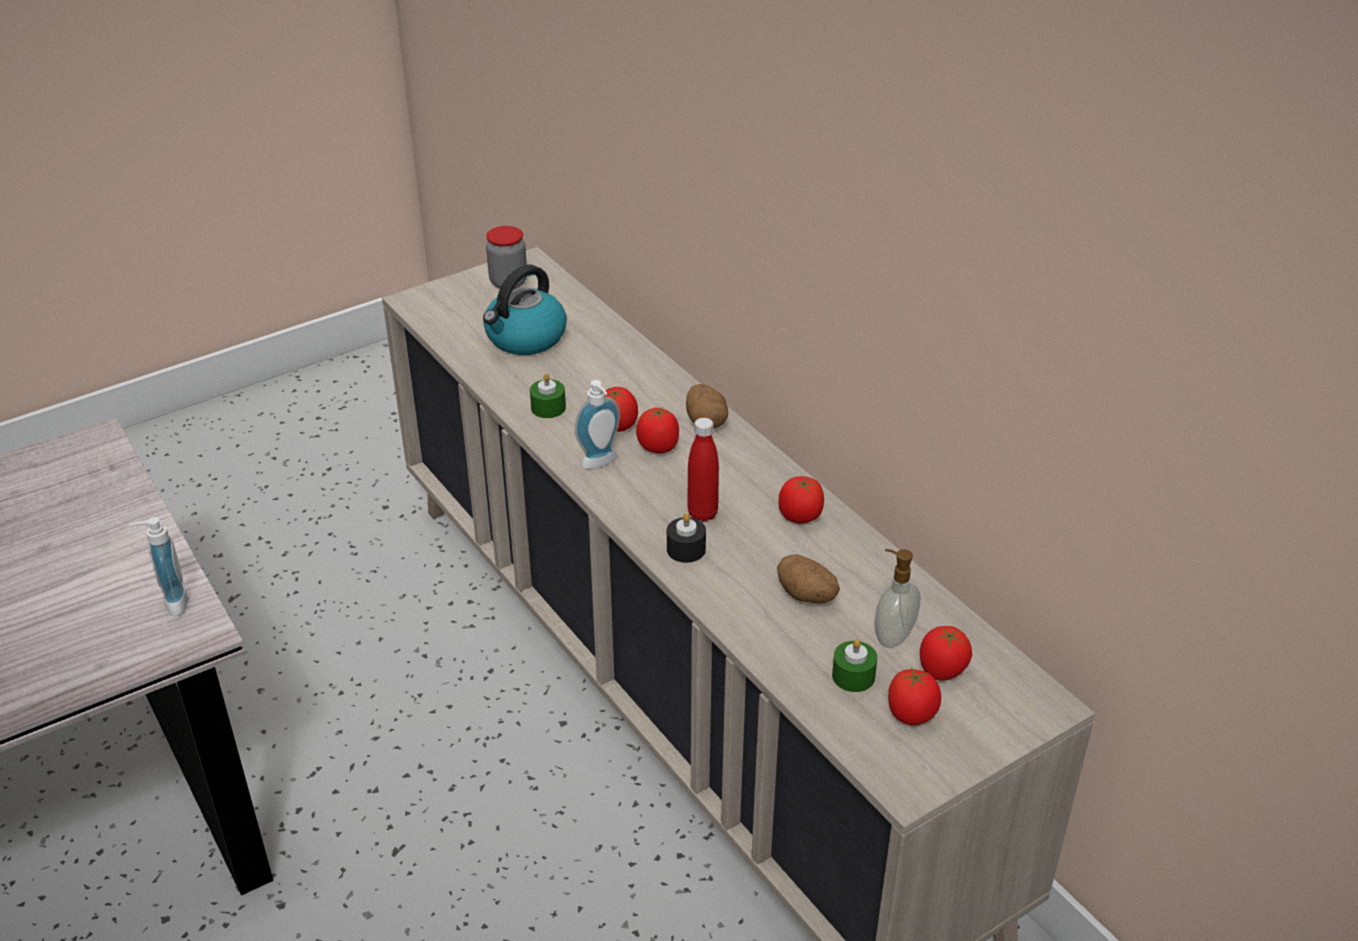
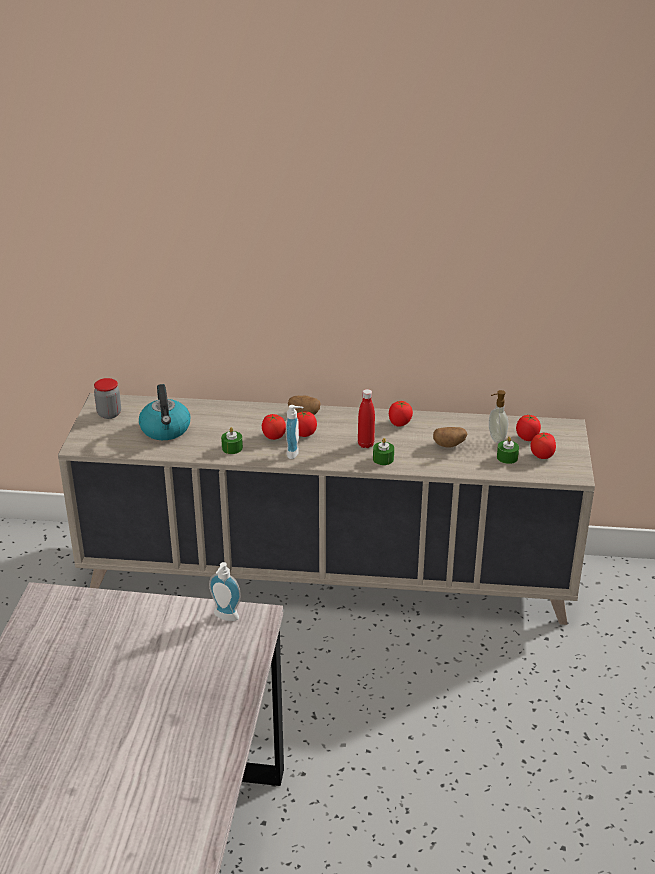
camera: 50 degrees left, 5 degrees down
black candle [667,513,706,563] -> green candle [373,438,394,465]

